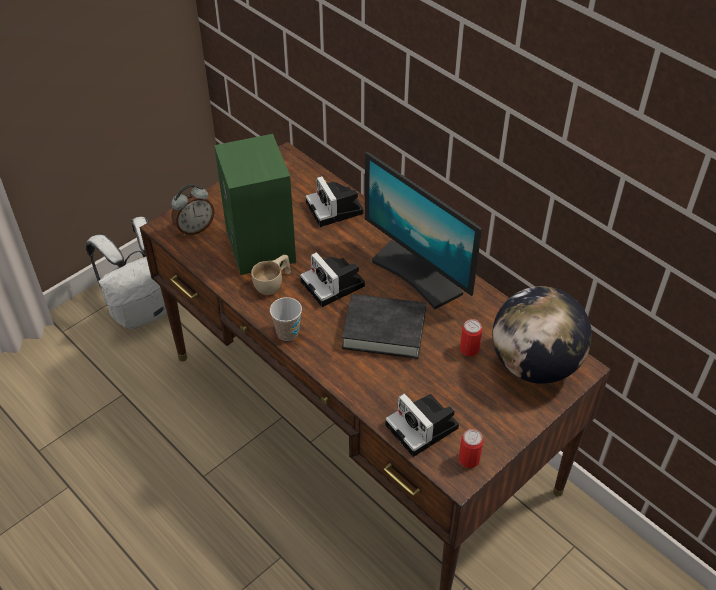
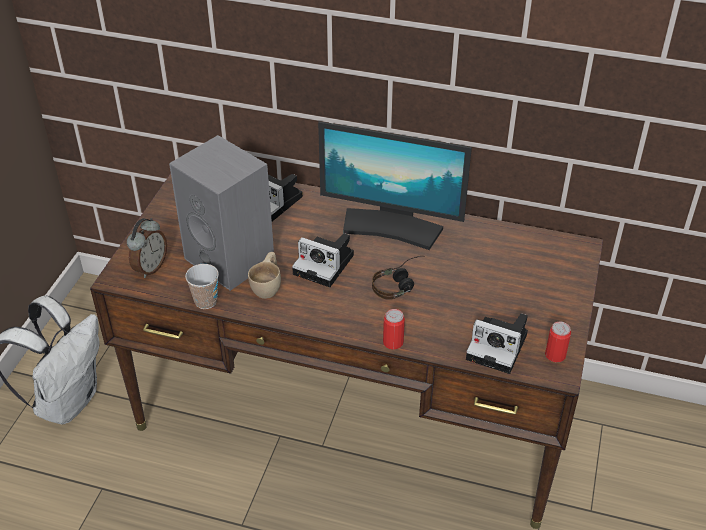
camera: 30 degrees left, 5 degrees down
green speaker [214,134,296,275] -> grey speaker [169,135,274,291]
cup [270,297,302,341] -> cup moved to [185,264,219,309]
black book [342,294,426,359] -> headphones [372,256,424,300]
can [460,319,482,356] -> can moved to [383,309,405,349]
globe [492,286,592,384] -> none

